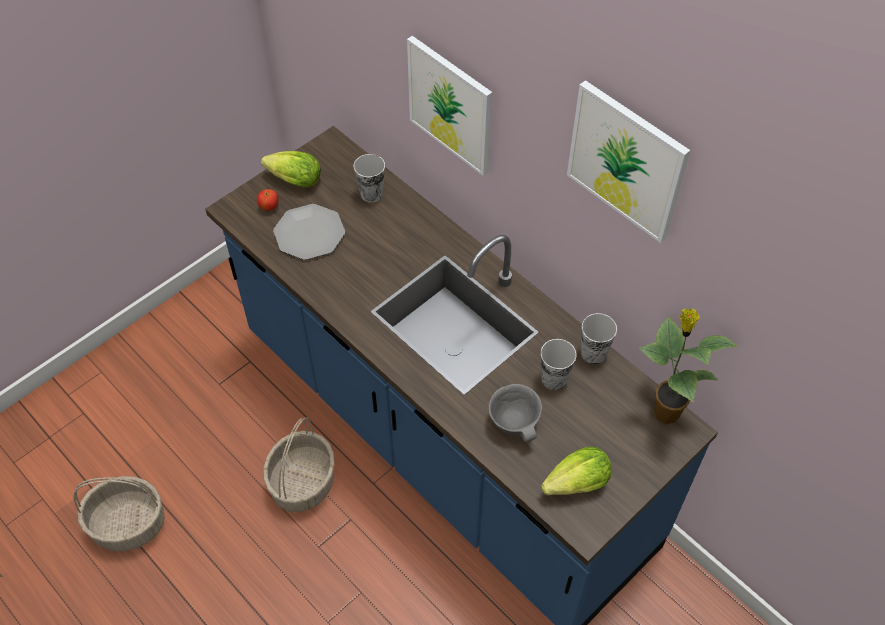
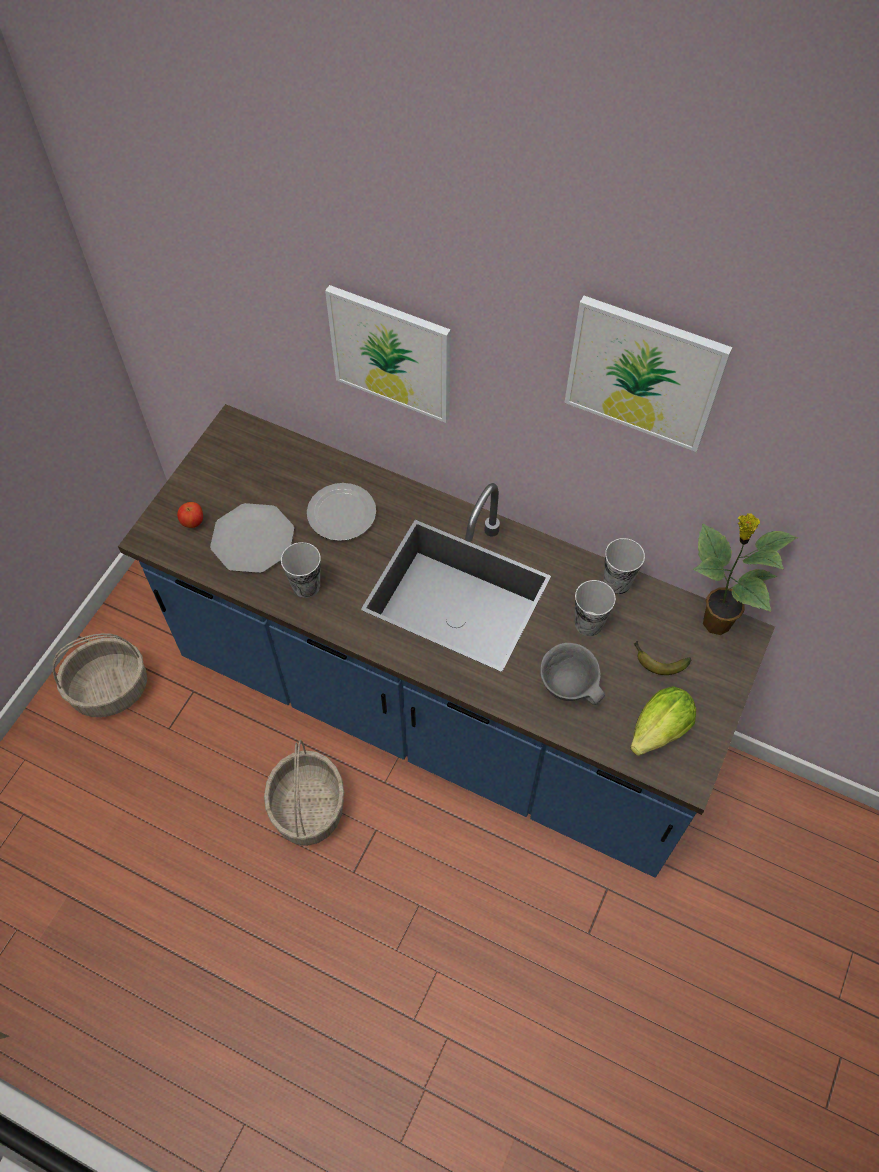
camera: 20 degrees left, 5 degrees up
basket [73,476,165,551] -> basket moved to [52,633,147,717]
lettuce [261,151,321,188] -> none
cup [354,154,385,203] -> cup moved to [281,542,320,598]
none -> plate [307,483,376,541]
none -> banana [634,641,691,675]

